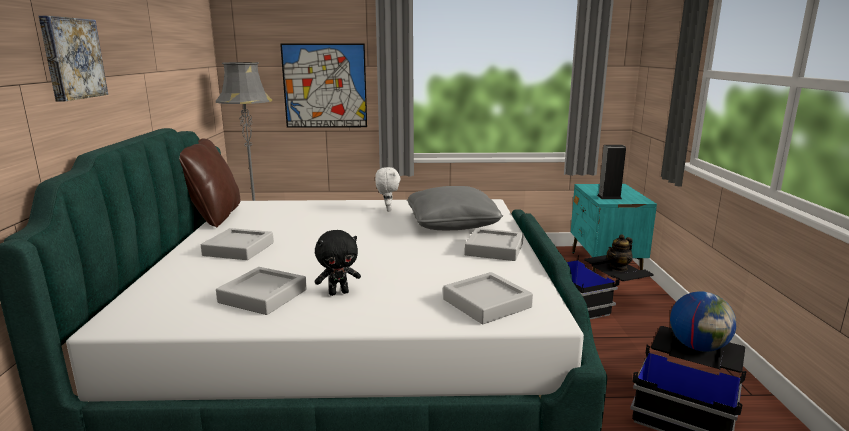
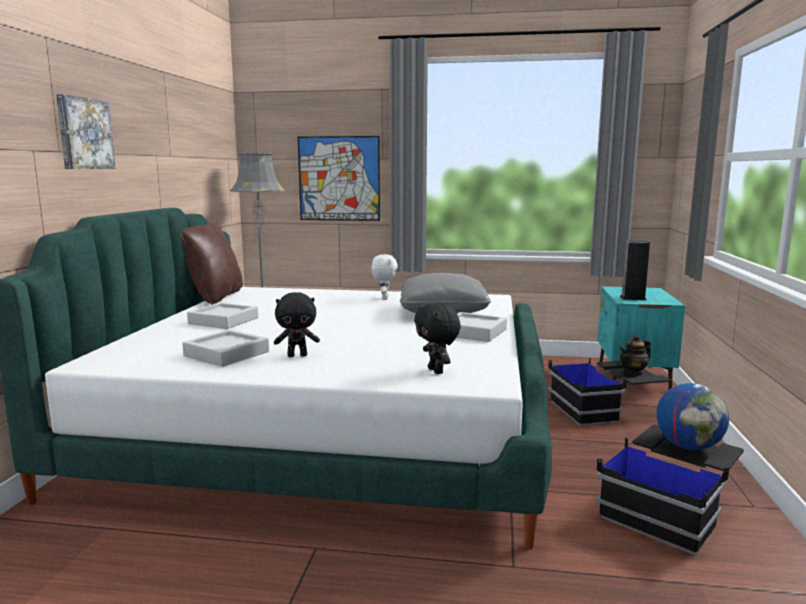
camera: 10 degrees right, 5 degrees down
grey tray [443,272,533,324] -> black plush toy [414,303,461,374]

